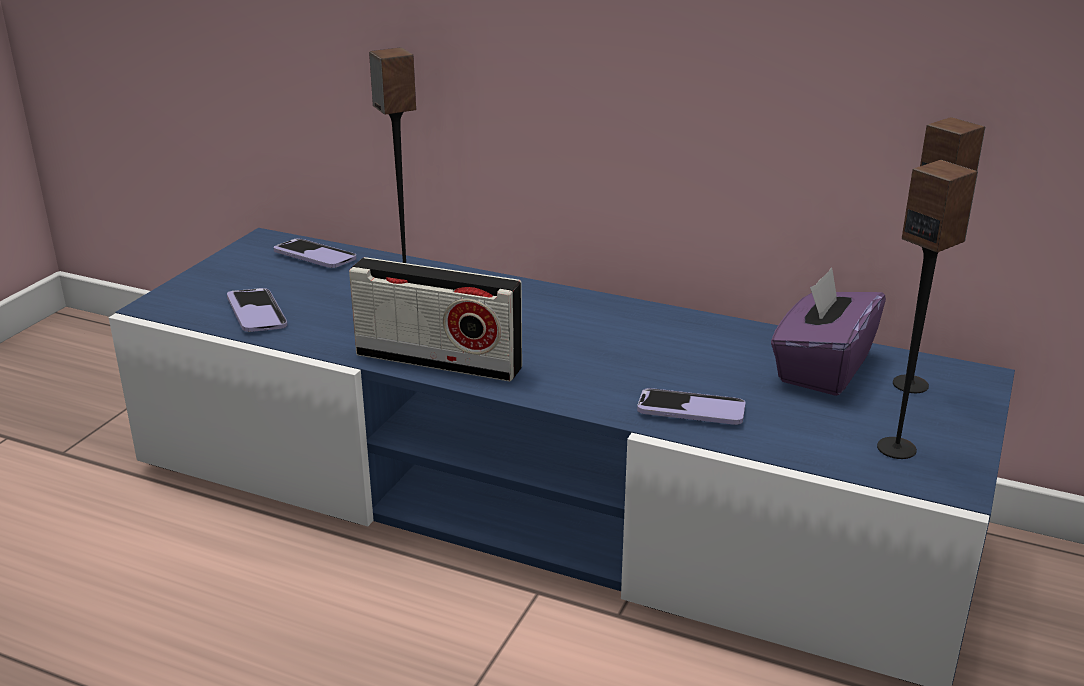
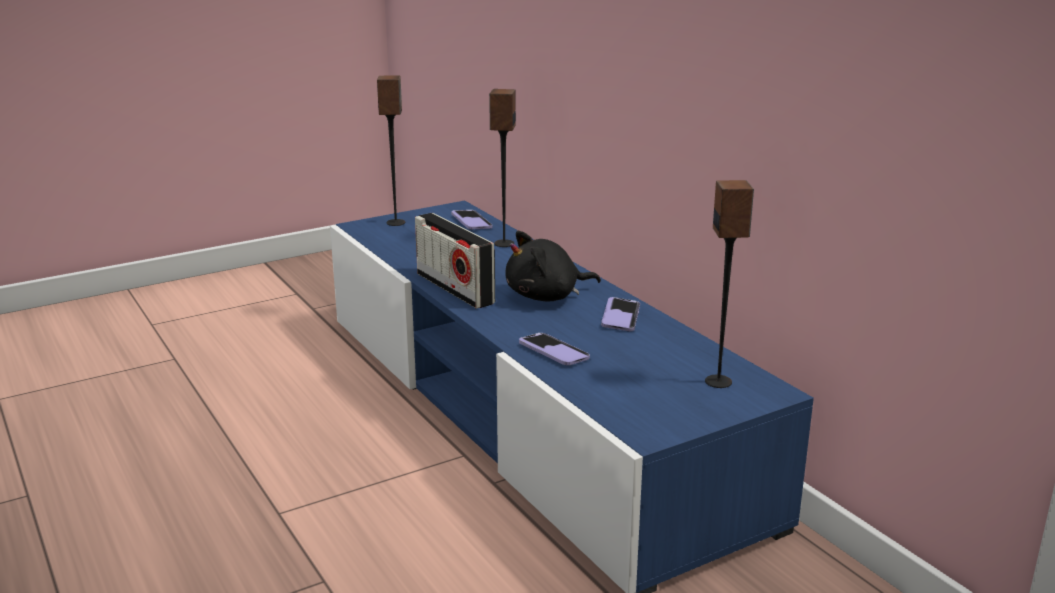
camera: 35 degrees right, 5 degrees down
phone [227,288,287,332] -> phone moved to [601,297,640,331]
purple tissue box [771,267,886,396] -> none
speaker [877,160,978,459] -> speaker moved to [377,76,405,226]
none -> black plush toy [505,231,601,301]

